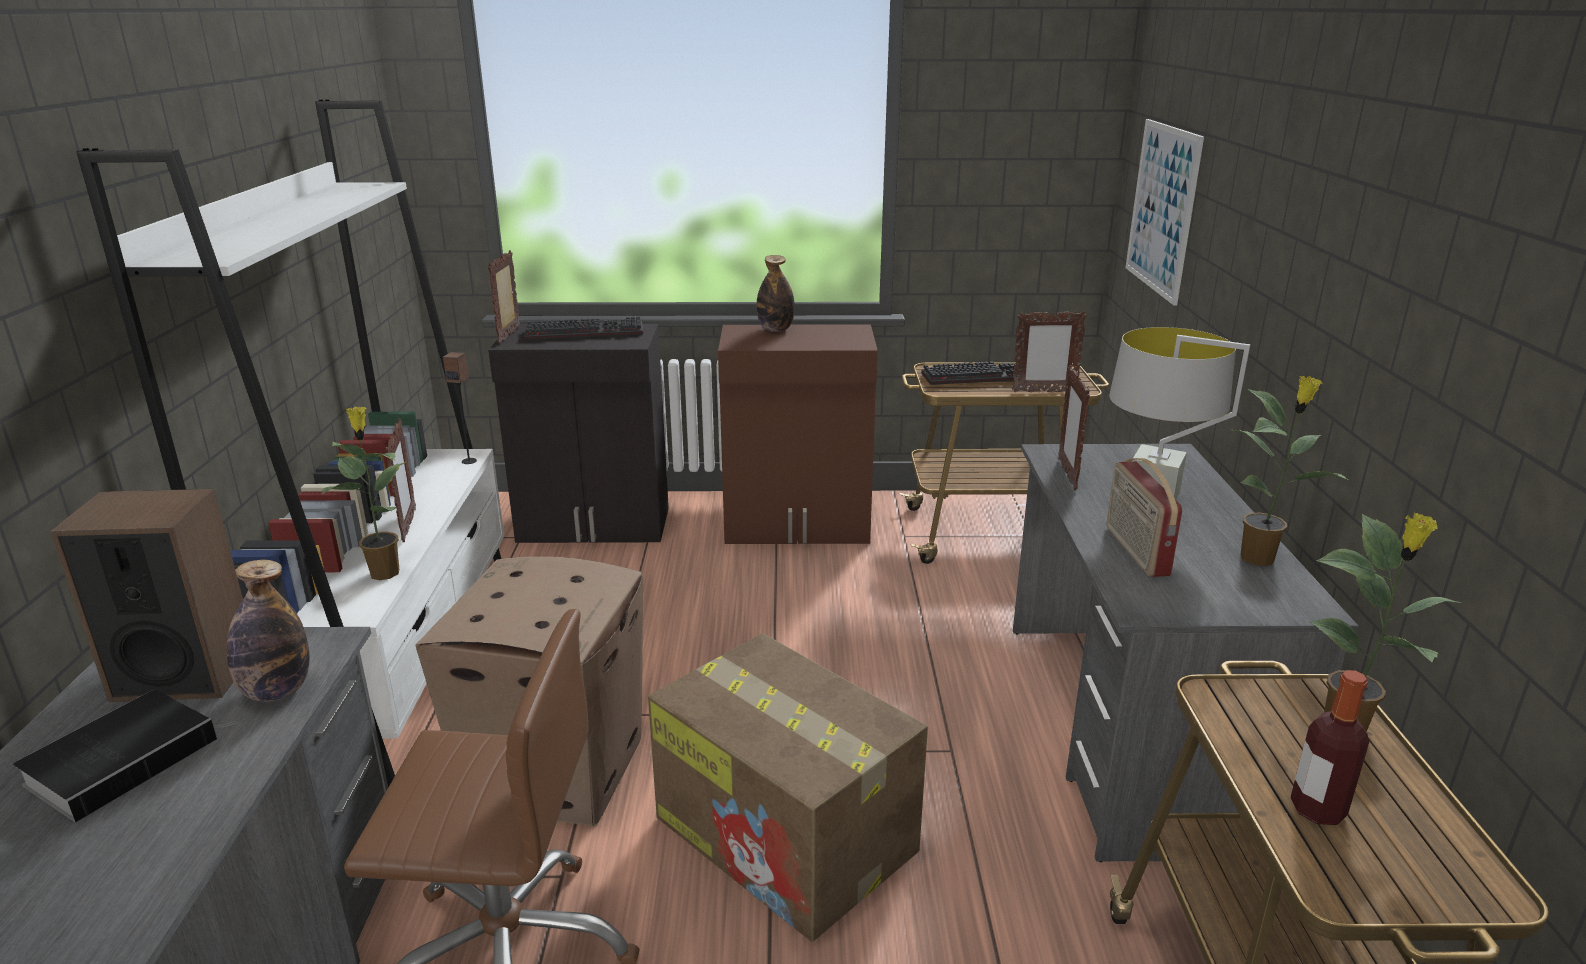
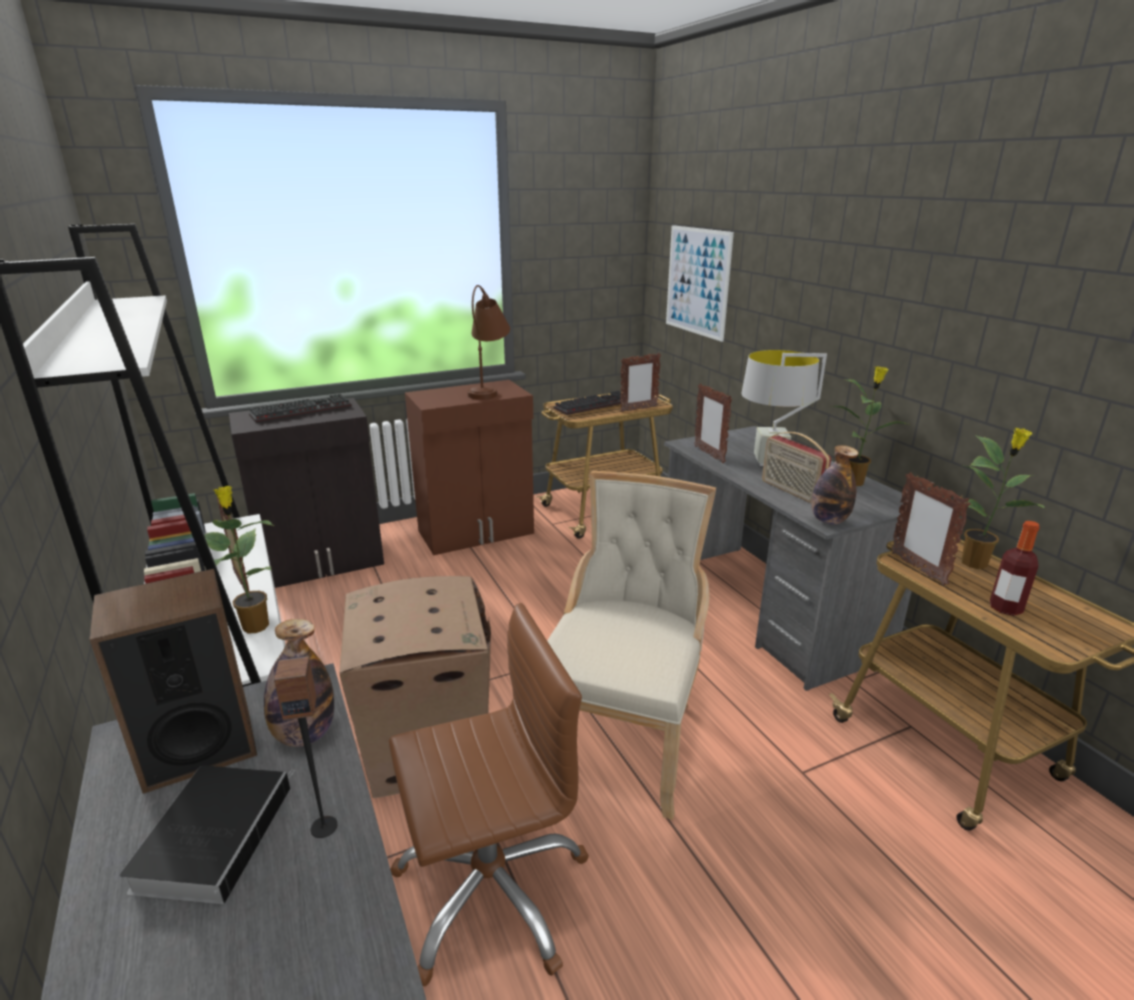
camera: 25 degrees left, 0 degrees up
speaker [443,352,477,464] -> speaker moved to [274,657,337,838]
picture frame [488,250,520,344] -> picture frame moved to [891,472,971,586]
cardboard box [648,633,928,942] -> beige chair [547,471,716,820]
bottle [757,255,795,332] -> bottle moved to [811,445,858,525]
none -> brown table lamp [467,285,510,400]

